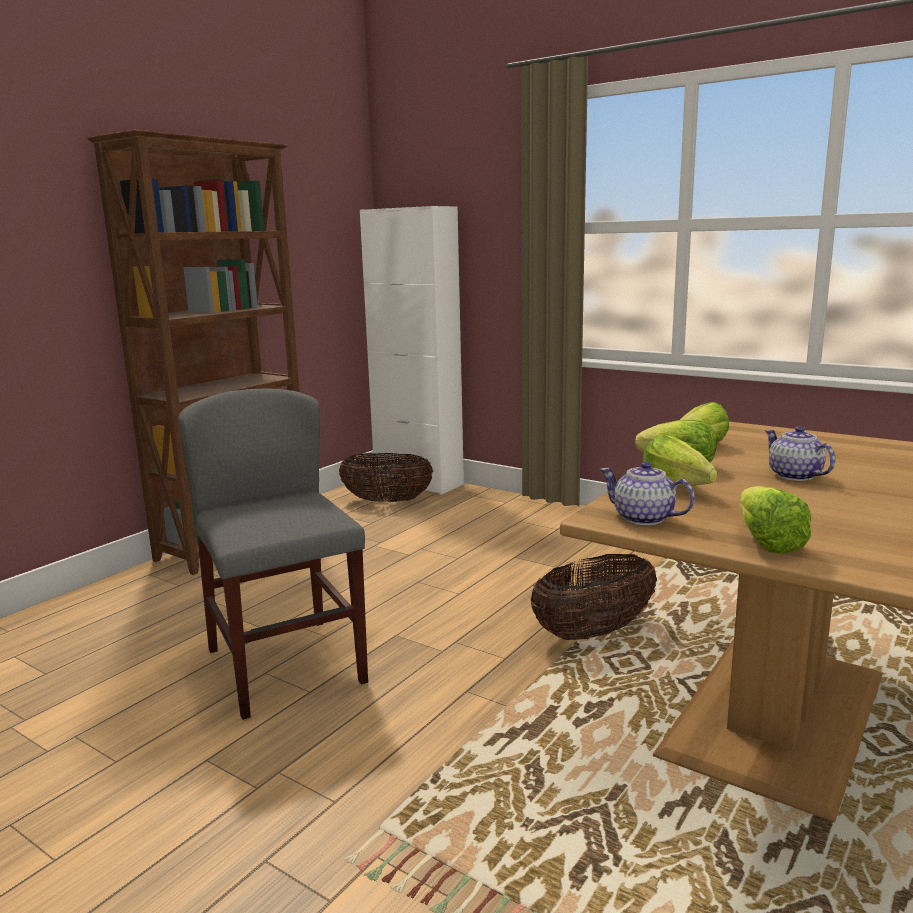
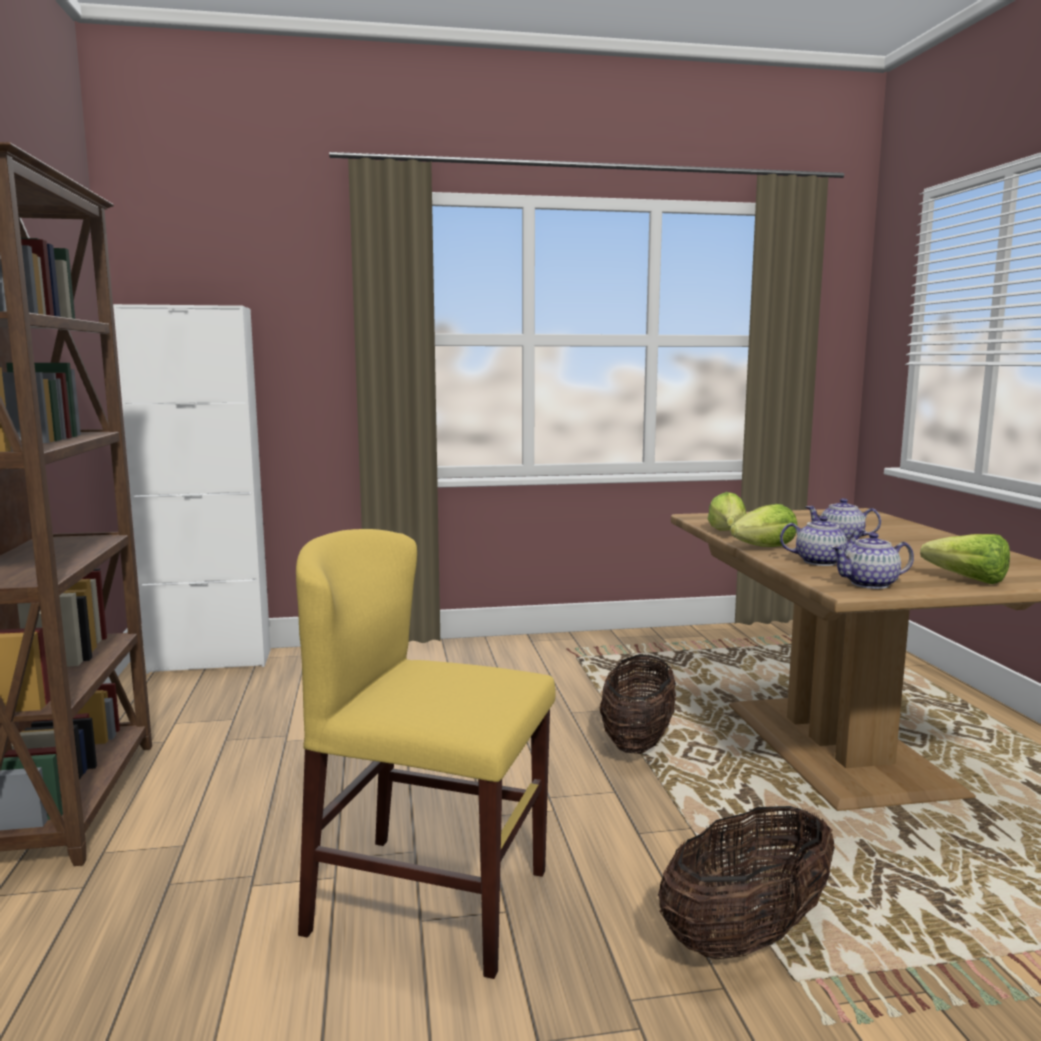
camera: 45 degrees left, 5 degrees down
grey chair [178,388,368,720] -> yellow chair [296,529,555,979]
basket [339,453,433,502] -> basket moved to [658,806,835,959]
lettuce [643,434,717,487] -> teapot [780,516,866,566]

